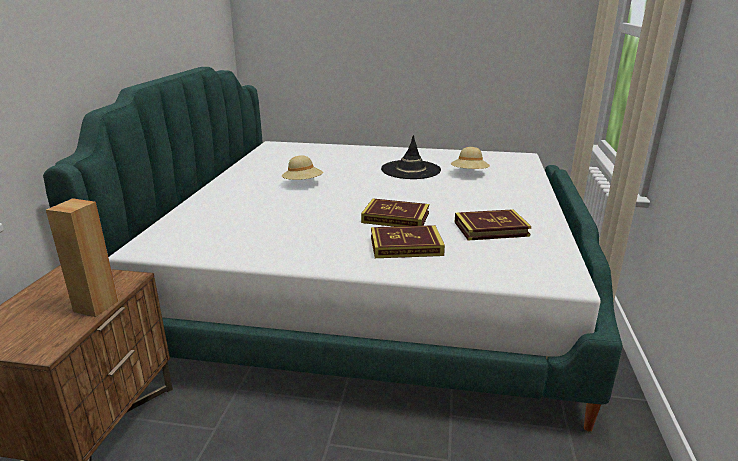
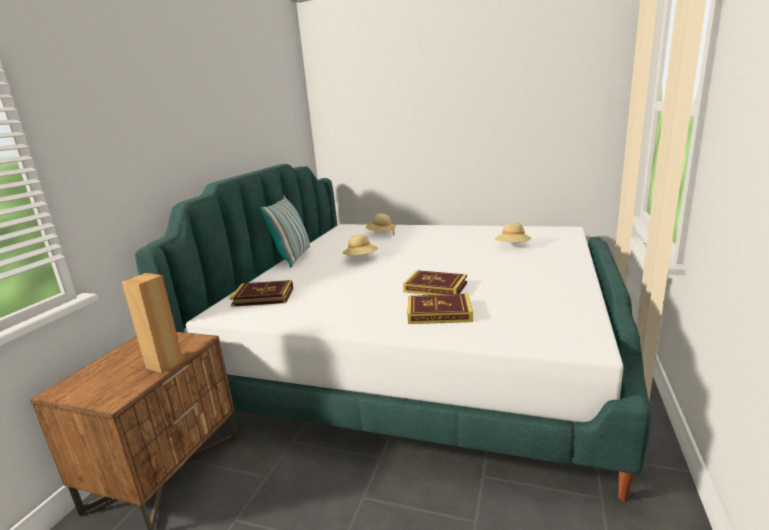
camera: 10 degrees right, 5 degrees down
black hat [381,135,441,179] -> none
book [455,209,531,241] -> book moved to [230,280,293,307]
none -> pillow [260,195,310,268]
none -> beige hat [366,213,396,236]

